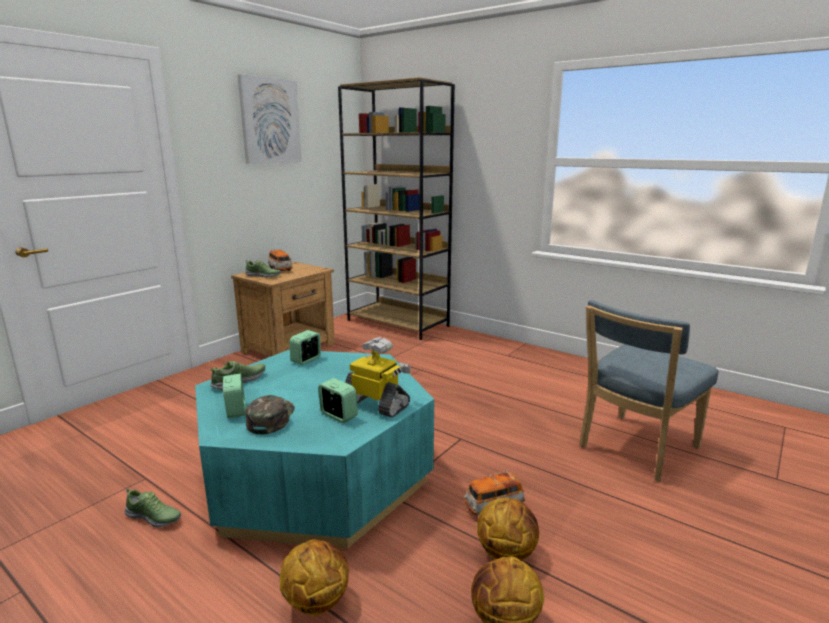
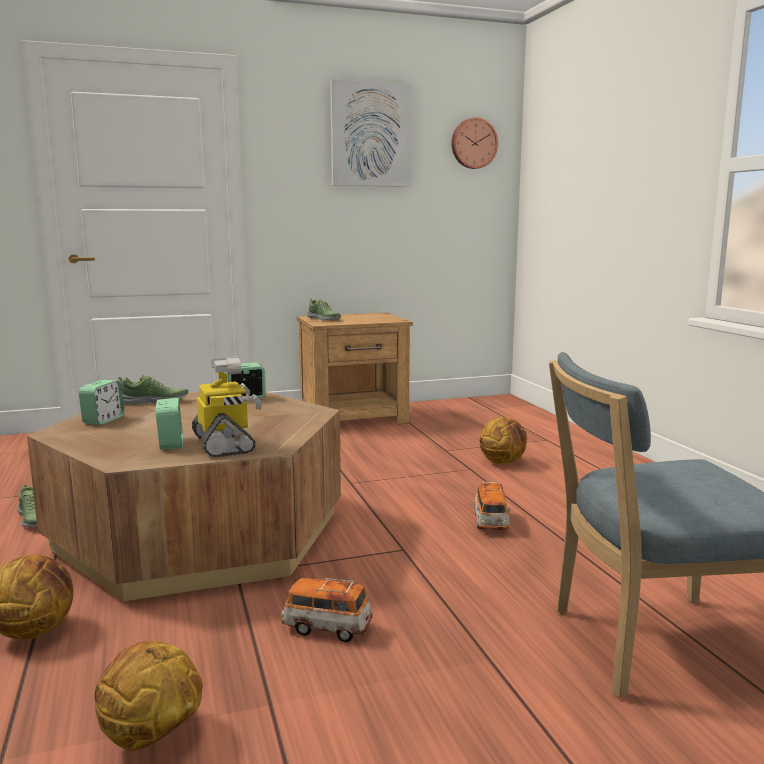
camera: 35 degrees right, 5 degrees down
turquoise coffee table [195,350,434,548] -> brown coffee table [27,392,341,601]
green cap [245,395,295,435] -> none
toy car [268,249,293,271] -> toy car moved to [474,481,511,530]
brown bookcase [338,77,455,340] -> none
basketball [477,498,539,560] -> basketball moved to [479,417,527,464]
none -> wall clock [452,117,498,169]

